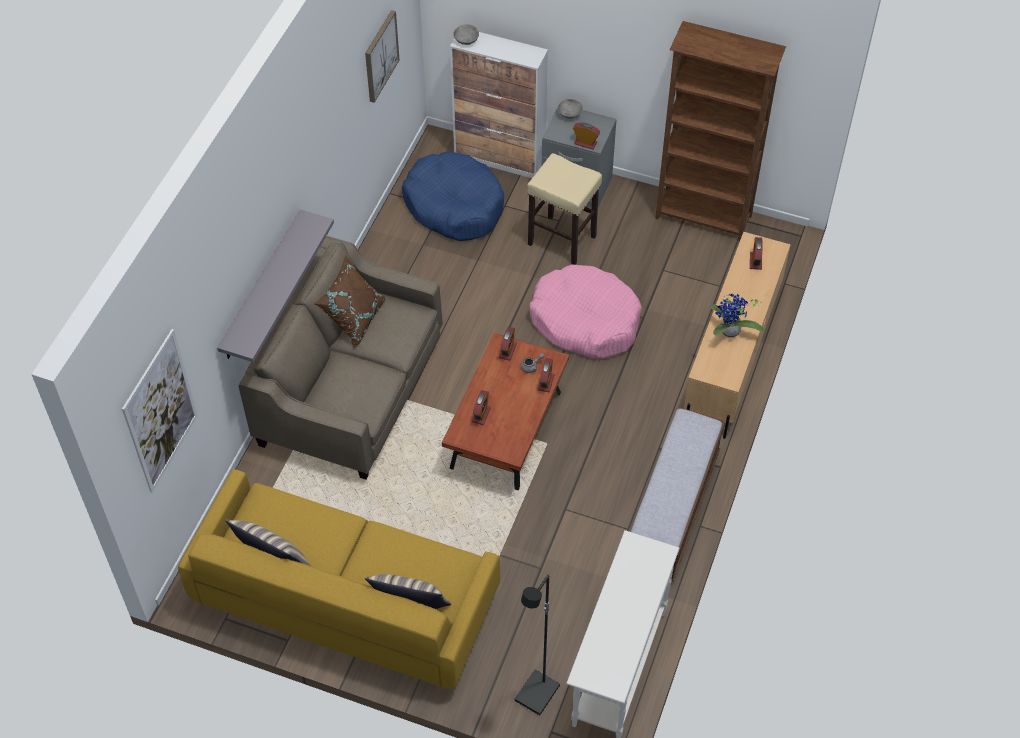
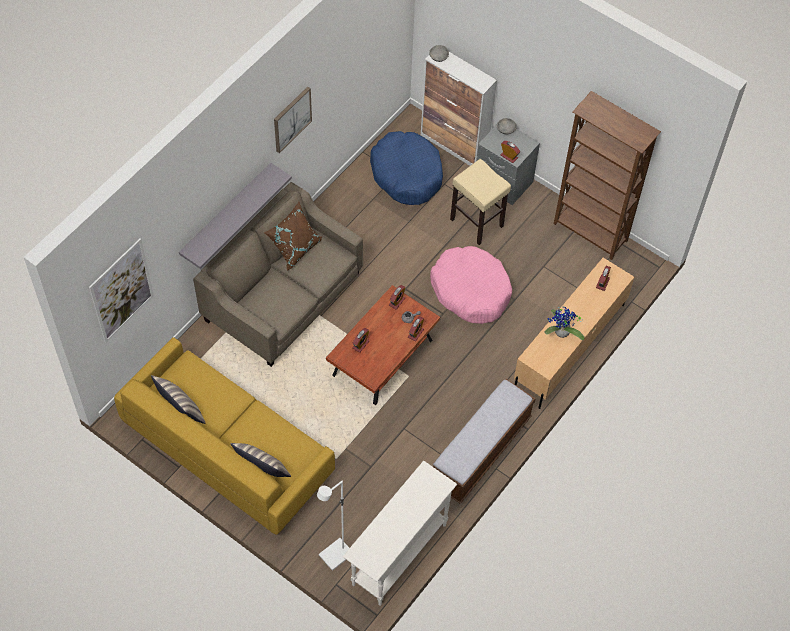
camera: 15 degrees right, 5 degrees up
picture [365,10,399,103] -> picture moved to [274,87,312,153]
black floor lamp [515,575,560,715] -> white floor lamp [317,481,349,571]

